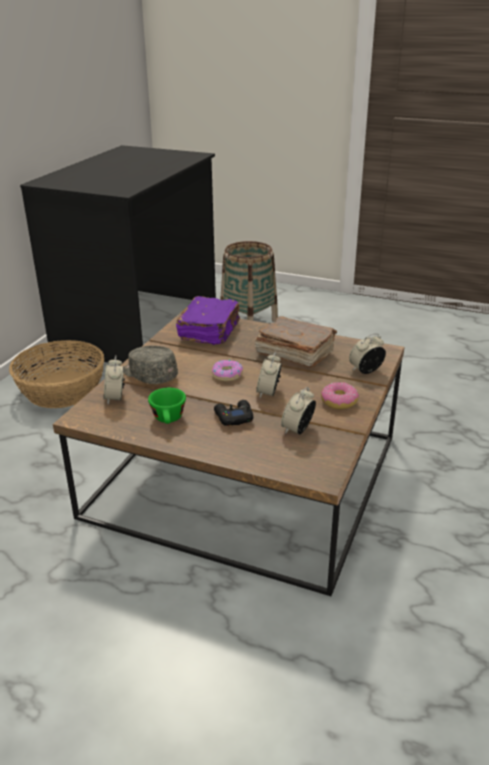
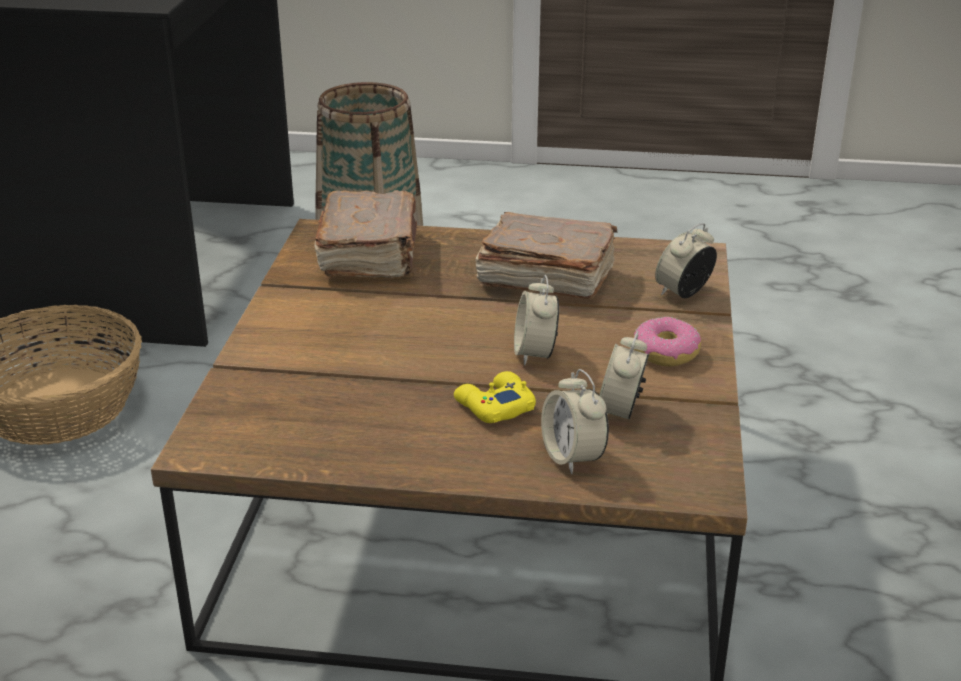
camera: 15 degrees left, 0 degrees up
alarm clock [103,355,125,405] -> alarm clock moved to [541,369,609,474]
grey cap [124,346,178,384] -> none
green cup [148,388,186,424] -> none
purple book [176,296,240,345] -> brown book [315,190,417,279]
donut [212,360,243,382] -> none
black game controller [214,400,253,426] -> yellow game controller [454,371,536,423]

